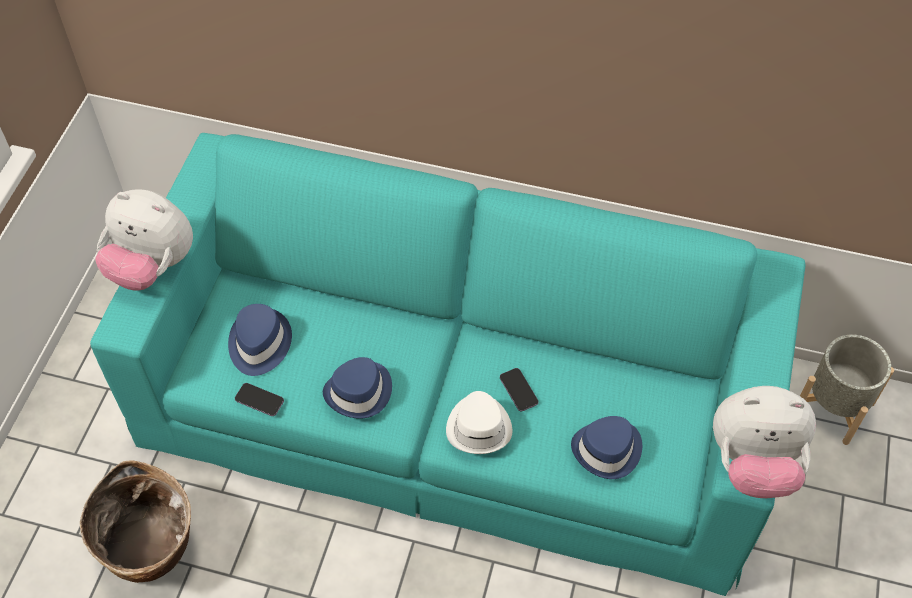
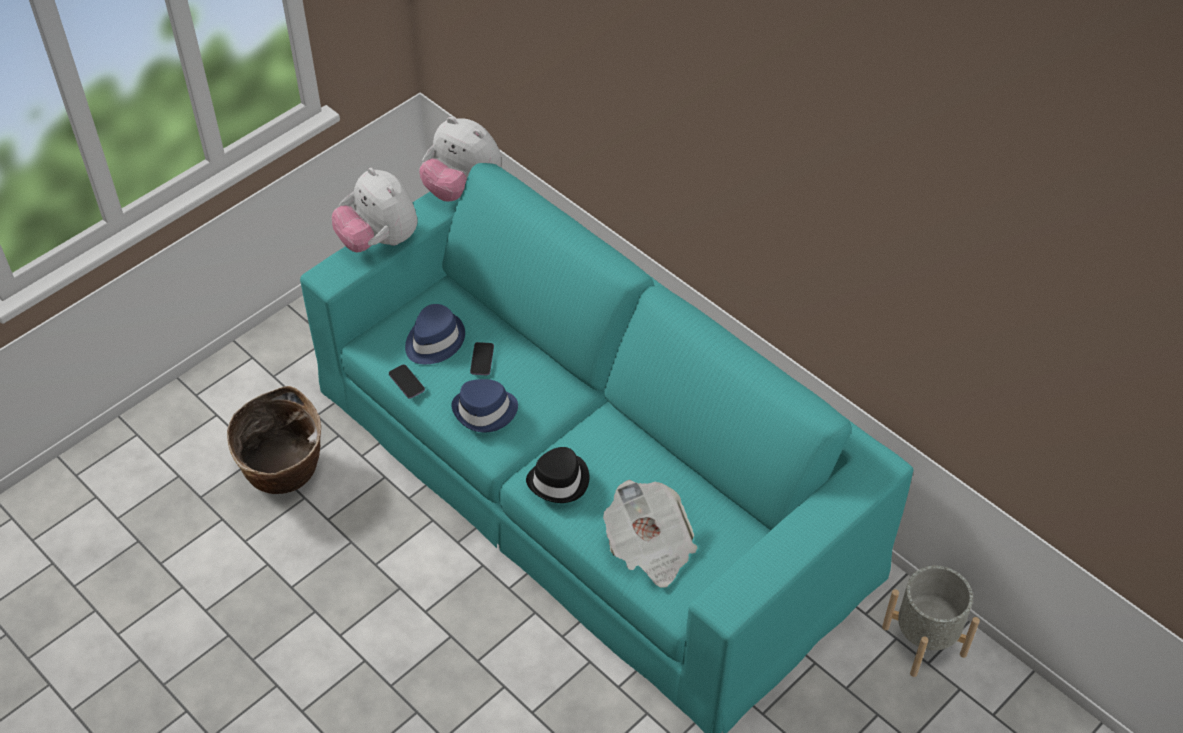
camera: 30 degrees right, 5 degrees down
white hat [446,391,512,454] -> black hat [526,447,589,503]
phone [500,368,539,412] -> phone moved to [470,342,494,375]
blue hat [571,416,642,479] -> newspaper [603,480,698,588]
plush toy [713,386,816,498] -> plush toy moved to [419,117,501,202]

